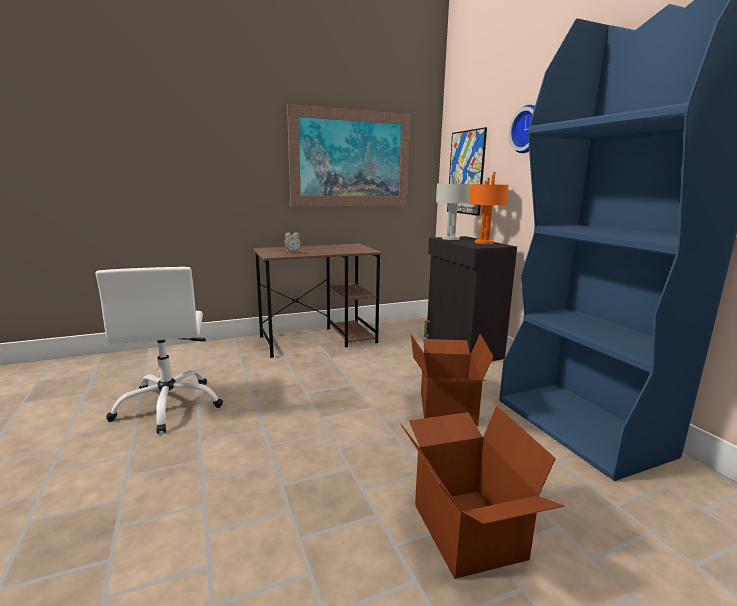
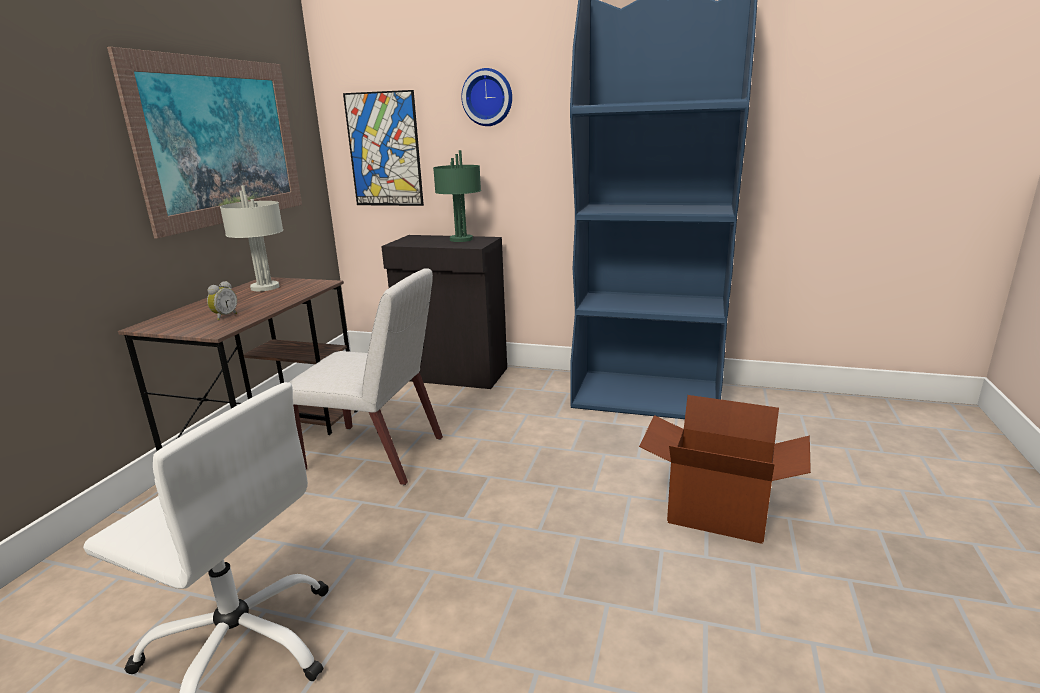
camera: 50 degrees left, 5 degrees up
cardboard box [411,334,493,426] -> none
grey table lamp [436,172,470,240] -> grey table lamp moved to [220,186,283,291]
orange table lamp [469,172,509,244] -> green table lamp [433,150,481,242]
none -> white chair [288,269,443,485]

